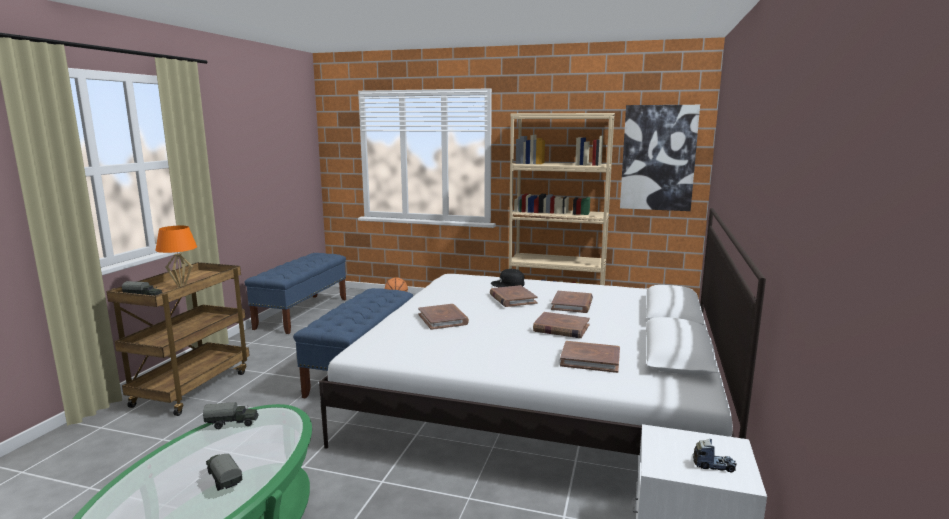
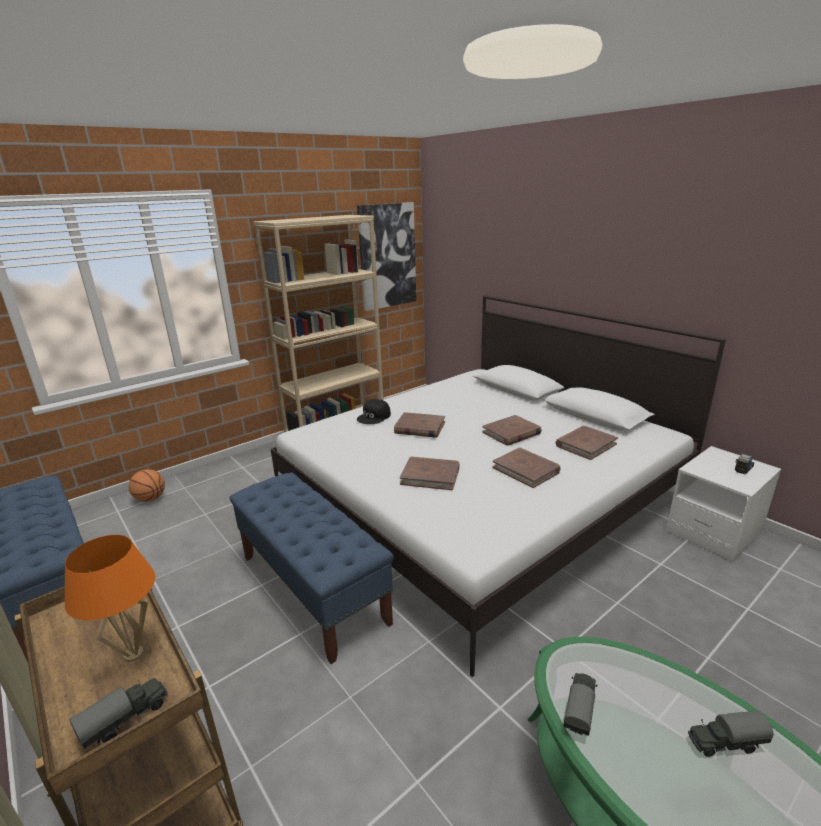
camera: 55 degrees left, 10 degrees up
brown book [551,291,593,313] -> brown book moved to [492,448,560,488]

